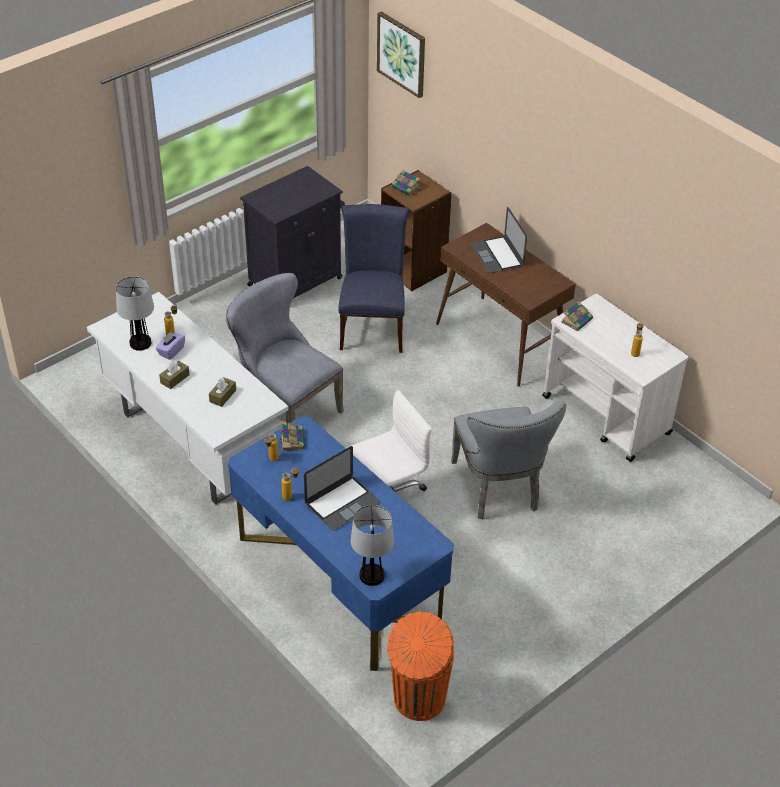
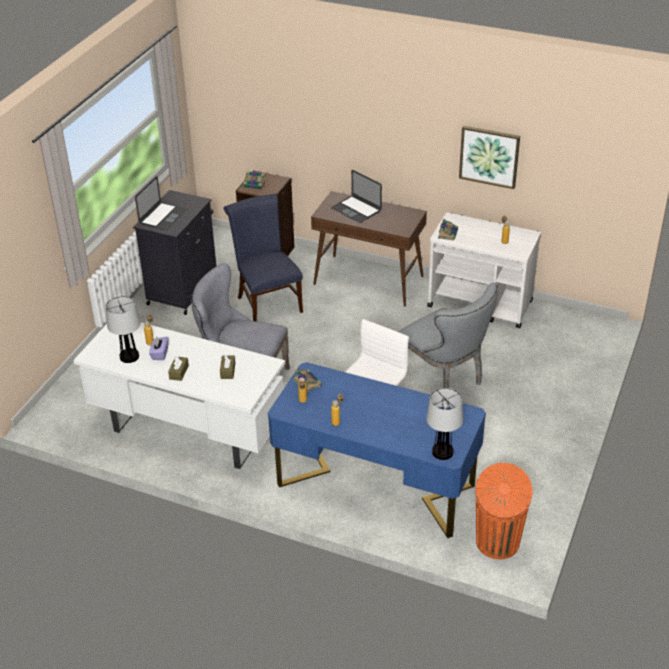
camera: 25 degrees left, 5 degrees down
laptop [304,446,380,531] -> laptop moved to [135,176,187,230]
picture [377,11,425,98] -> picture moved to [459,126,520,189]

